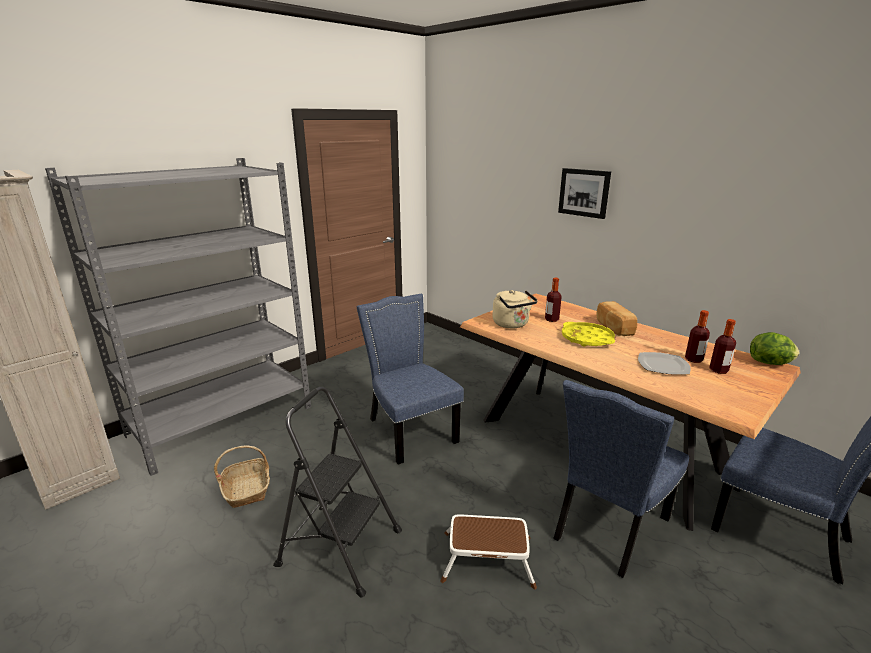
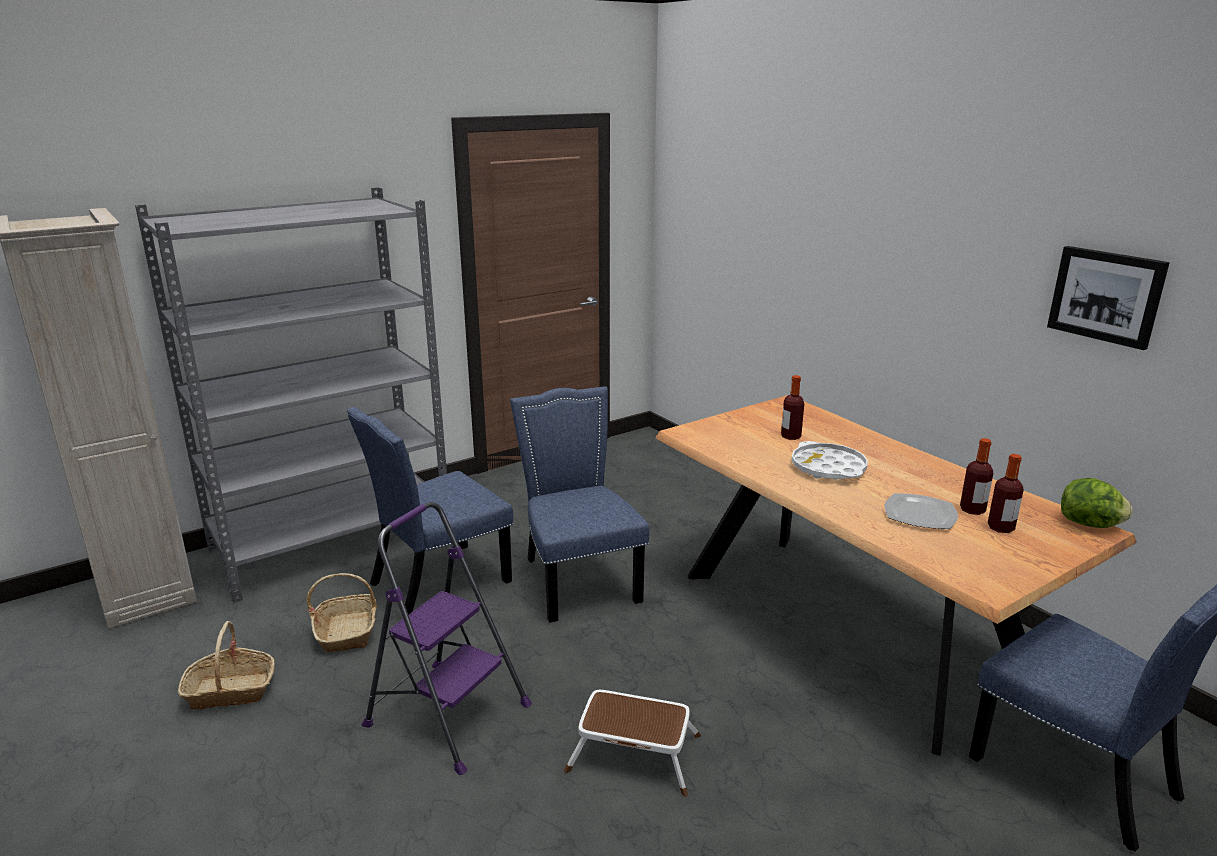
camera: 10 degrees right, 0 degrees up
black step ladder [273,387,402,597] -> purple step ladder [361,502,532,775]
beige kettle [492,290,538,328] -> none
blue chair [553,380,689,578] -> blue chair moved to [347,407,514,615]
picture [558,168,611,219] -> picture moved to [1047,246,1170,350]
yellow tray [562,322,615,347] -> white tray [791,441,868,480]
bread [597,301,637,336] -> none
none -> basket [178,621,275,710]

